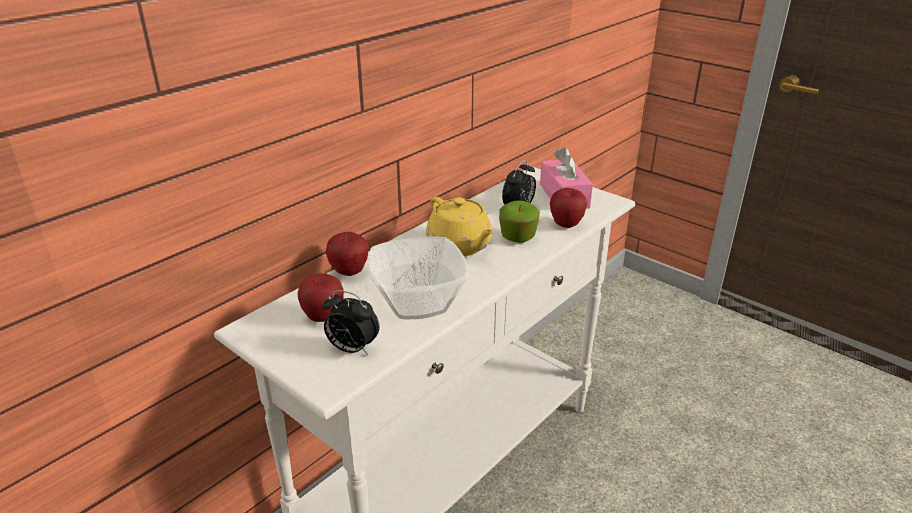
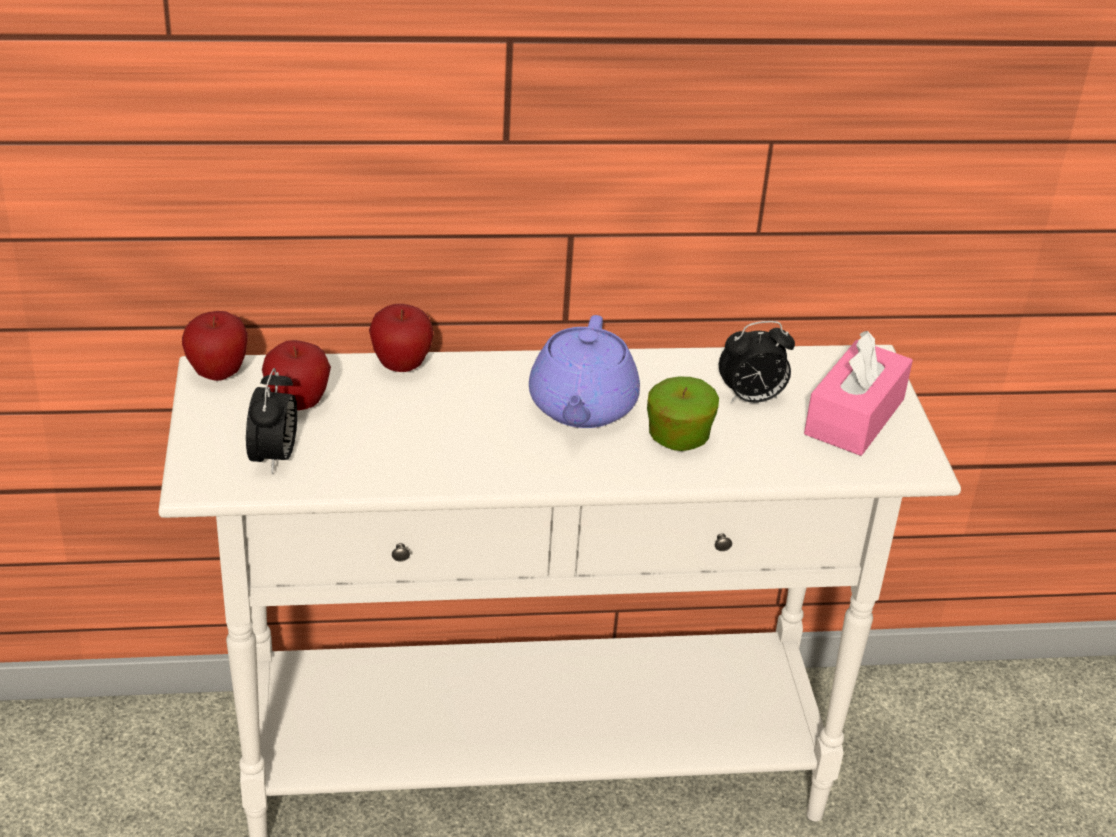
camera: 40 degrees right, 5 degrees up
alarm clock [322,290,379,355] -> alarm clock turned 150 degrees counterclockwise [246,368,297,474]
bowl [367,236,468,319] -> none
yellow teapot [426,197,494,256] -> purple teapot [529,315,640,428]
apple [550,188,587,228] -> apple moved to [182,311,248,381]

